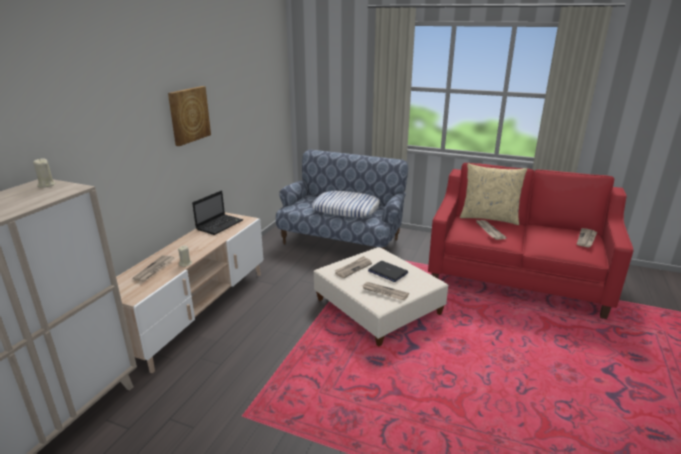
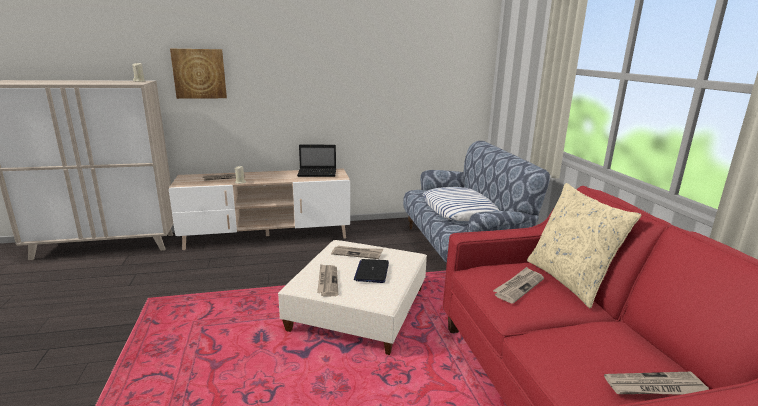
camera: 55 degrees right, 5 degrees down
picture [168,86,211,146] -> picture moved to [170,49,227,99]

